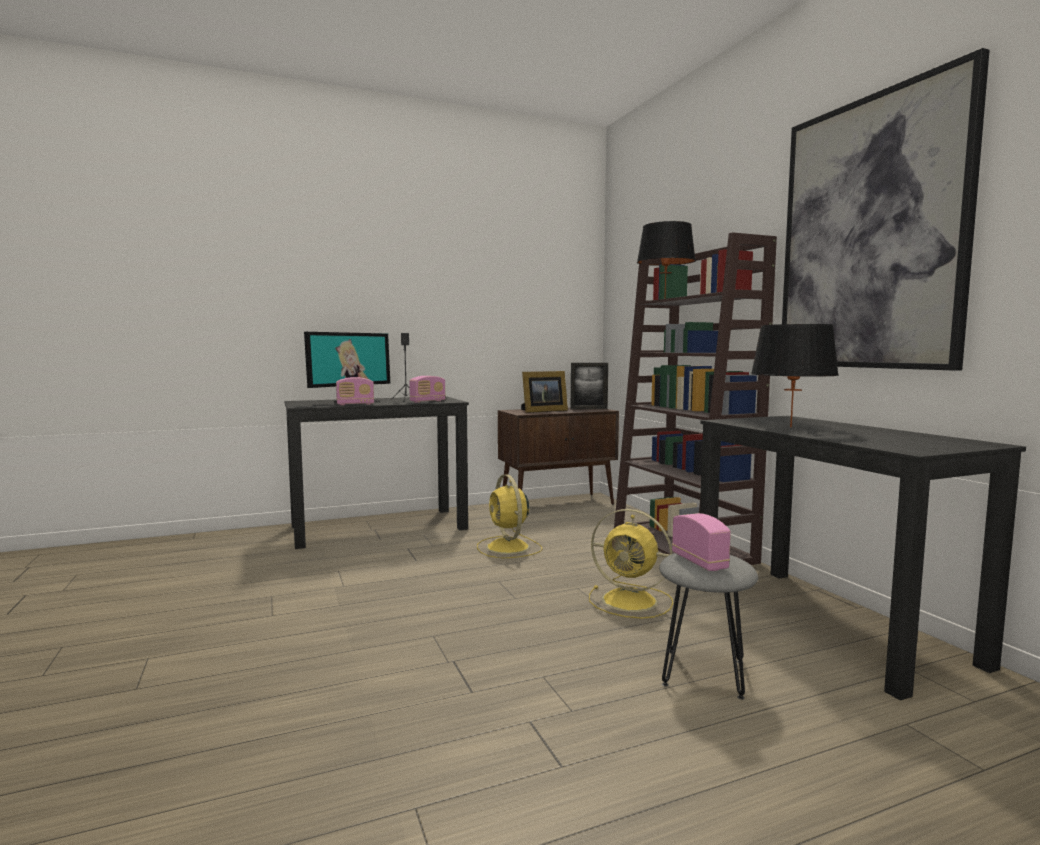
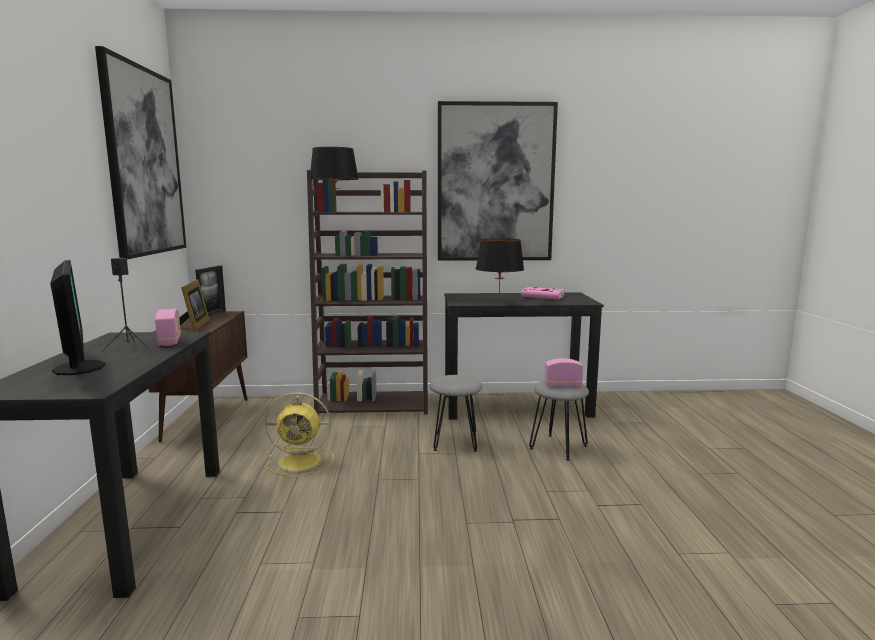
camera: 70 degrees left, 5 degrees up
radio [336,377,374,405] -> none
yellow fan [589,509,673,619] -> grey stool [430,375,482,452]
none -> picture [95,46,187,259]
none -> pink book [521,287,568,299]

